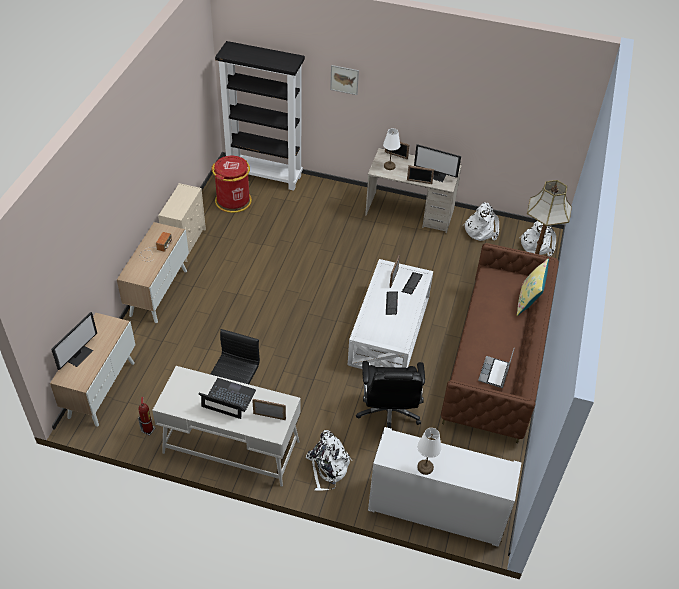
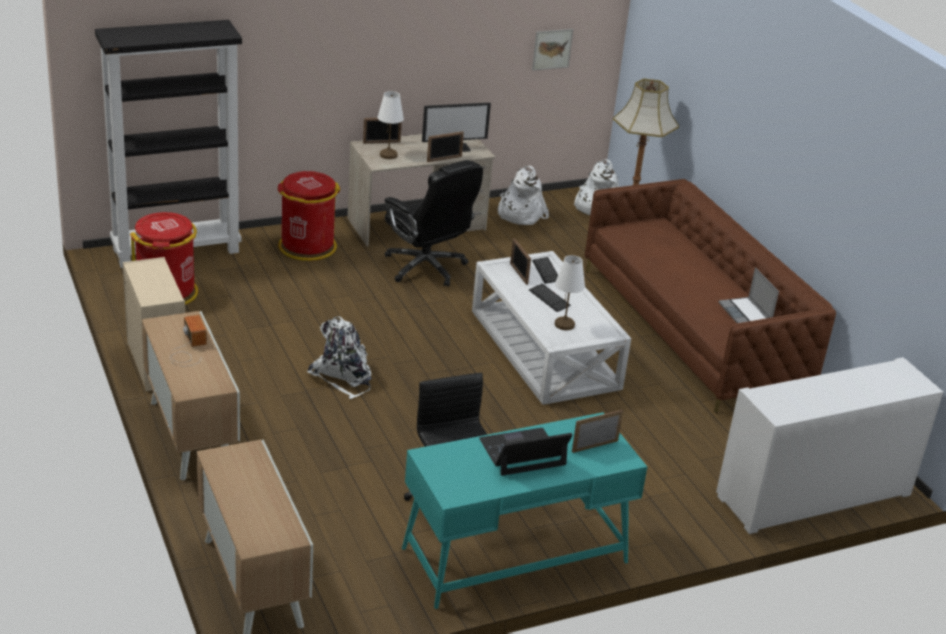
camera: 40 degrees left, 15 degrees down
monitor [51,312,97,370] -> none
fire extinguisher [138,397,155,436] -> none
white desk [152,366,301,487] -> turquoise desk [402,412,647,609]
white backpack [306,430,353,491] -> white backpack moved to [307,316,372,399]
picture [330,65,359,95] -> picture moved to [532,29,573,71]
black office chair [356,361,425,428] -> black office chair moved to [385,160,483,287]
white table lamp [417,428,442,475] -> white table lamp moved to [555,255,585,330]
yellow pillow [517,259,549,316] -> none
none -> red trash can [277,171,340,261]

